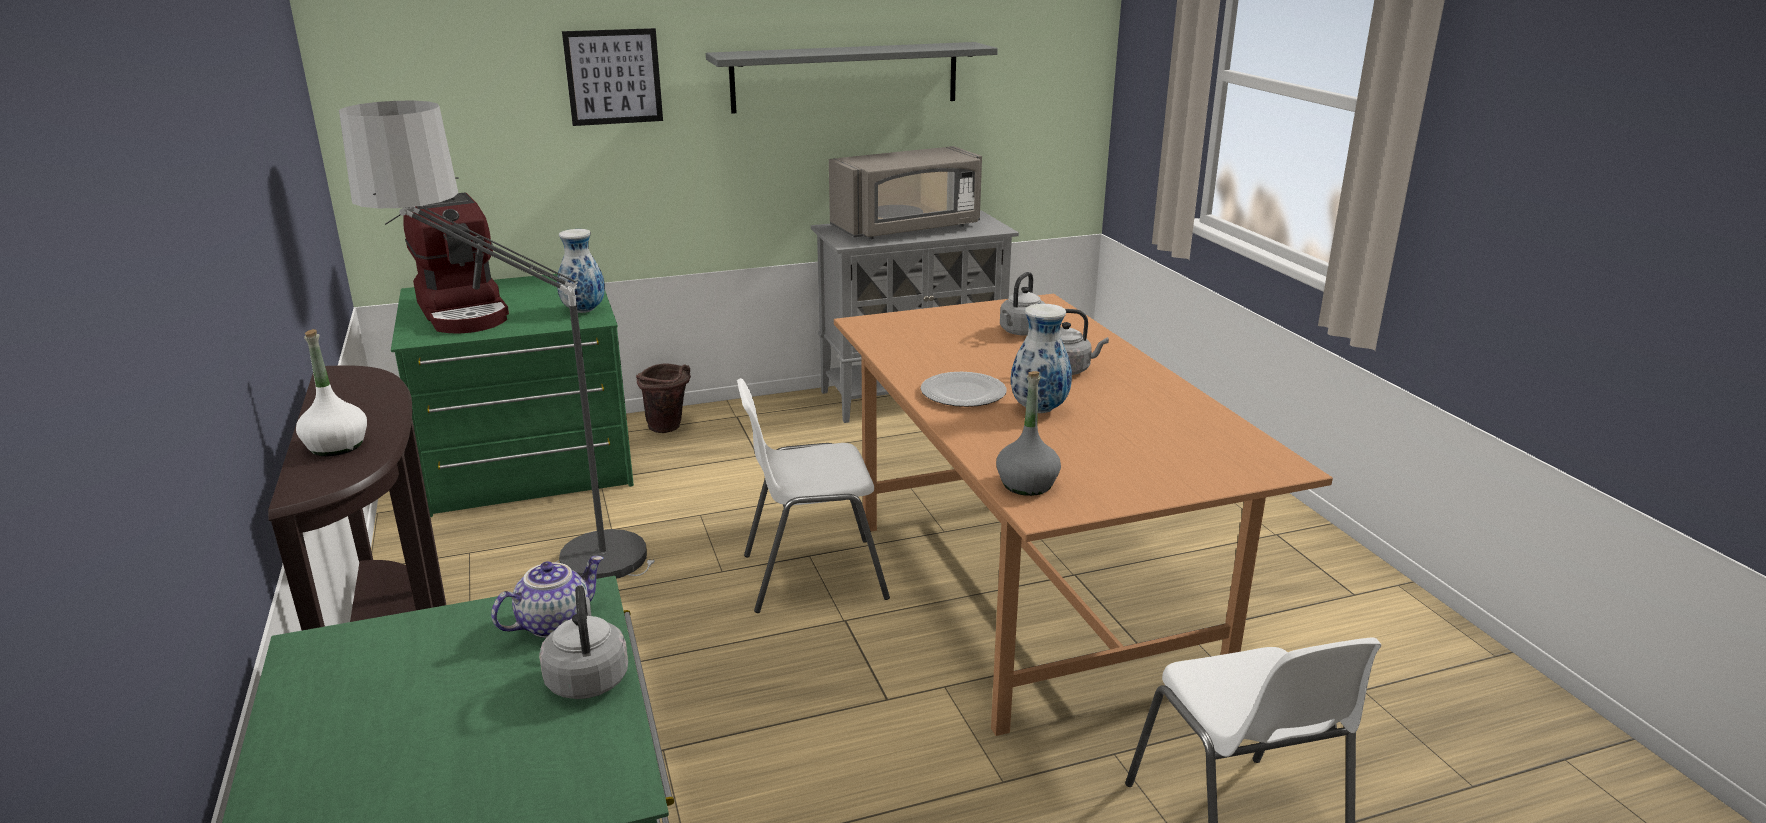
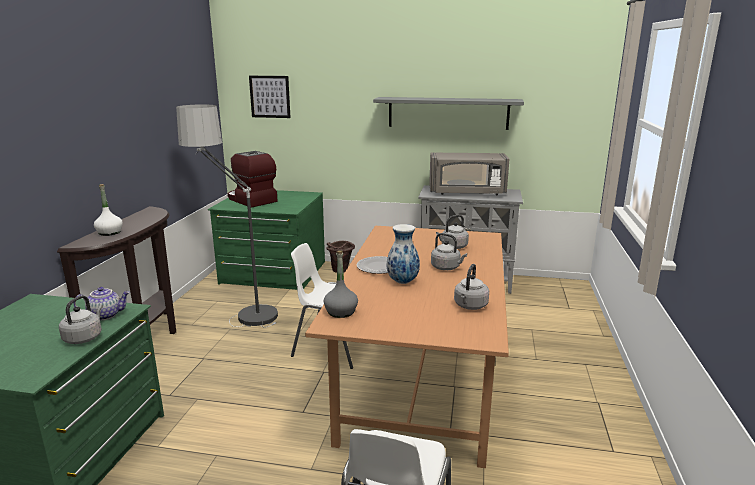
camera: 30 degrees right, 5 degrees down
coffee machine [403,192,509,334] -> coffee machine turned 135 degrees clockwise [227,151,278,208]
vase [557,229,605,313] -> none
picture [562,28,663,126] -> picture moved to [249,76,291,118]
none -> grey kettle [454,264,489,310]

